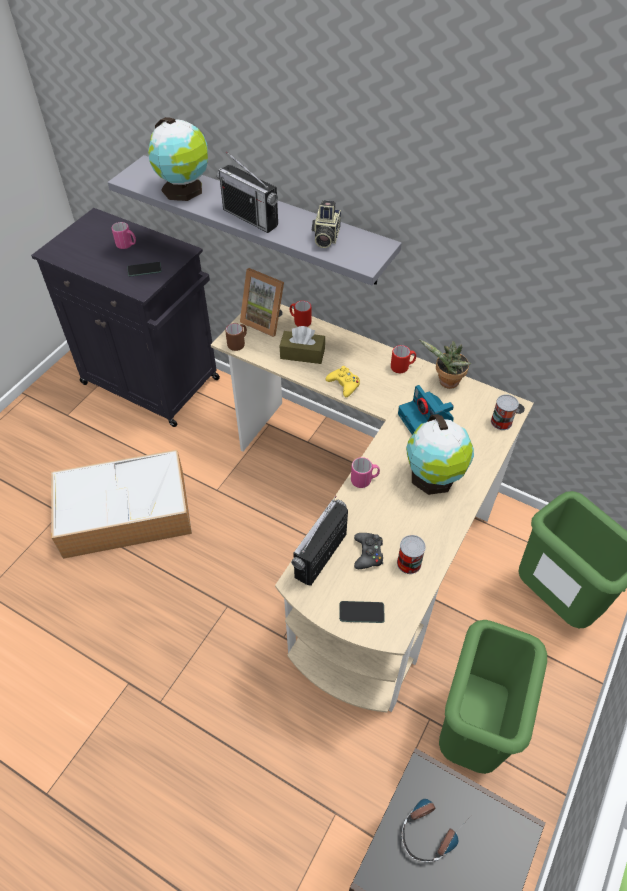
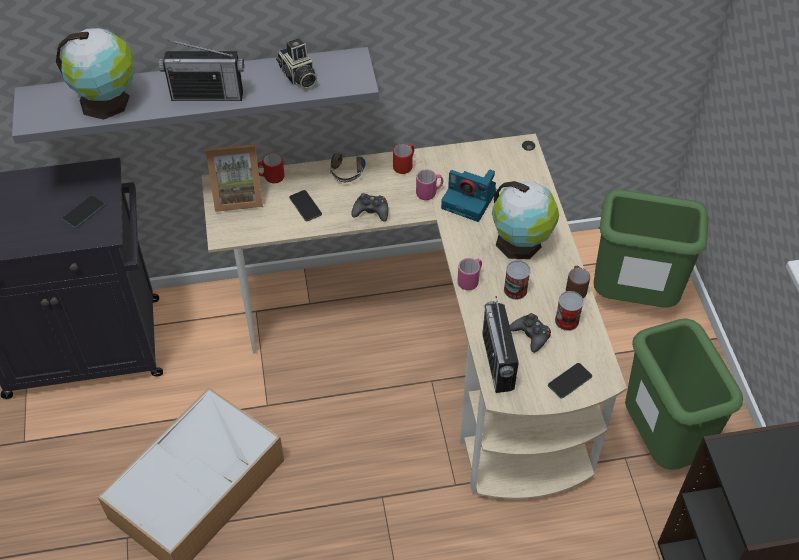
camera: 40 degrees left, 0 degrees up
pink mug [112,222,136,249] -> pink mug moved to [416,169,443,200]
brown mug [225,323,247,351] -> brown mug moved to [566,266,590,298]
brown tissue box [280,326,325,364] -> phone [289,190,322,221]
yellow game controller [326,366,360,397] -> black game controller [351,193,388,222]
headphones [402,799,458,862] -> headphones moved to [330,152,366,182]
potted plant [419,340,471,389] -> none
can [491,395,519,430] -> can moved to [504,260,531,300]

